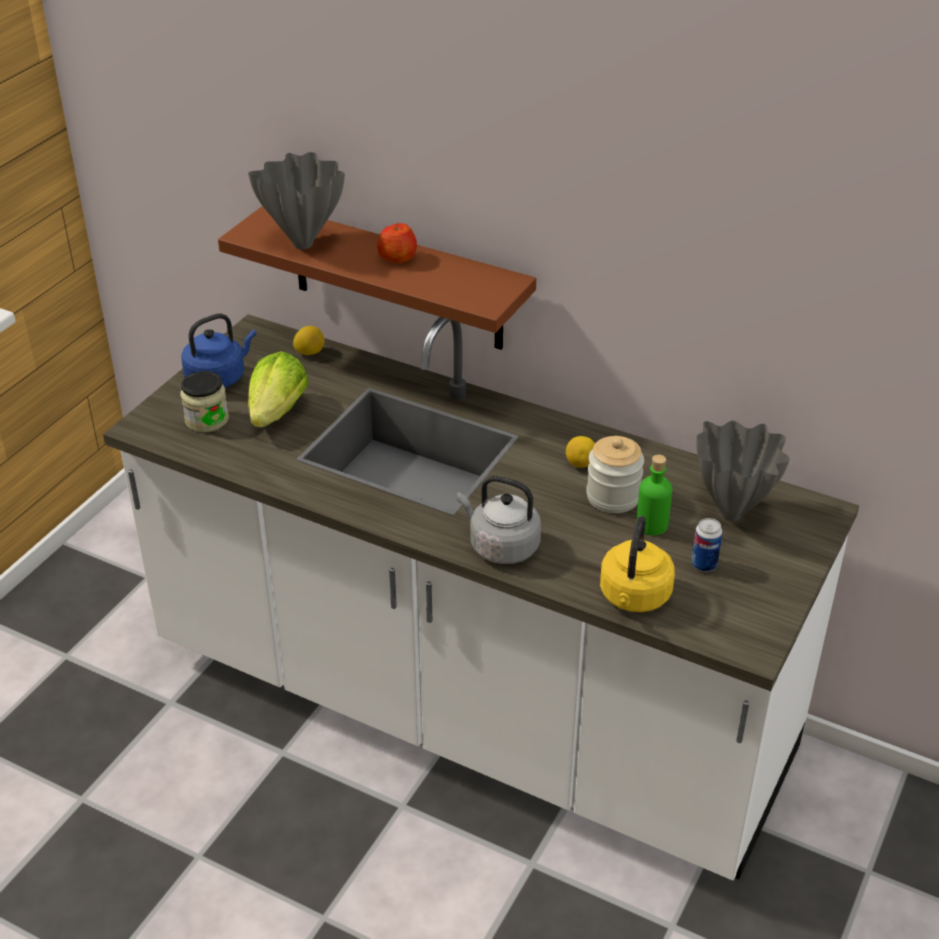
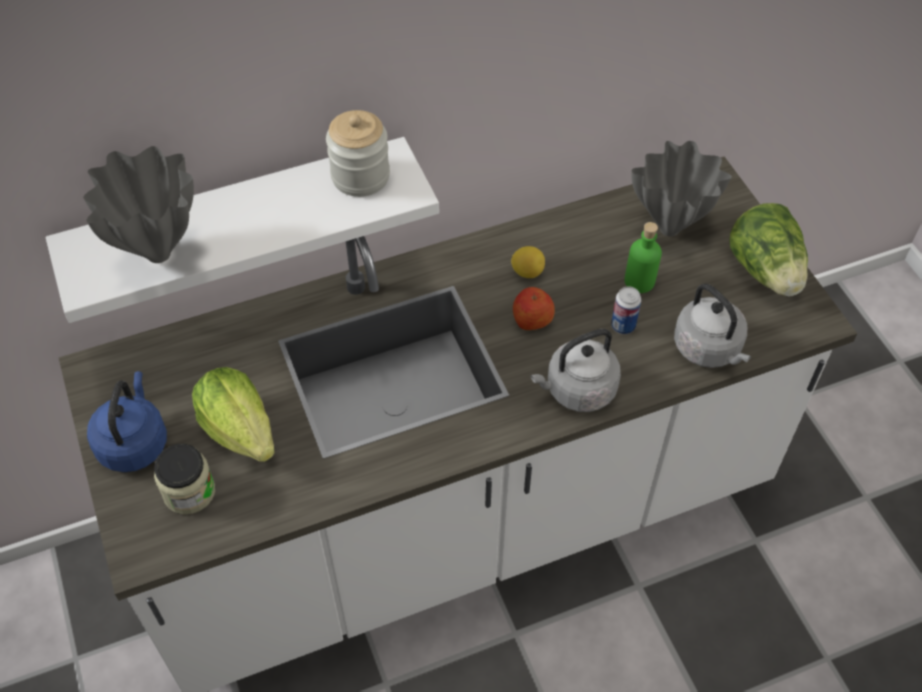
camera: 50 degrees left, 15 degrees up
brown shelf [218,206,536,350] -> white shelf [46,137,439,323]
lemon [293,326,325,355] -> none
apple [377,223,417,263] -> apple moved to [513,287,555,330]
jar [586,436,644,513] -> jar moved to [326,110,390,197]
yellow kettle [600,516,675,612] -> grey kettle [674,283,751,368]
can [691,518,722,572] -> can moved to [611,286,641,334]
none -> lettuce [729,203,808,296]

